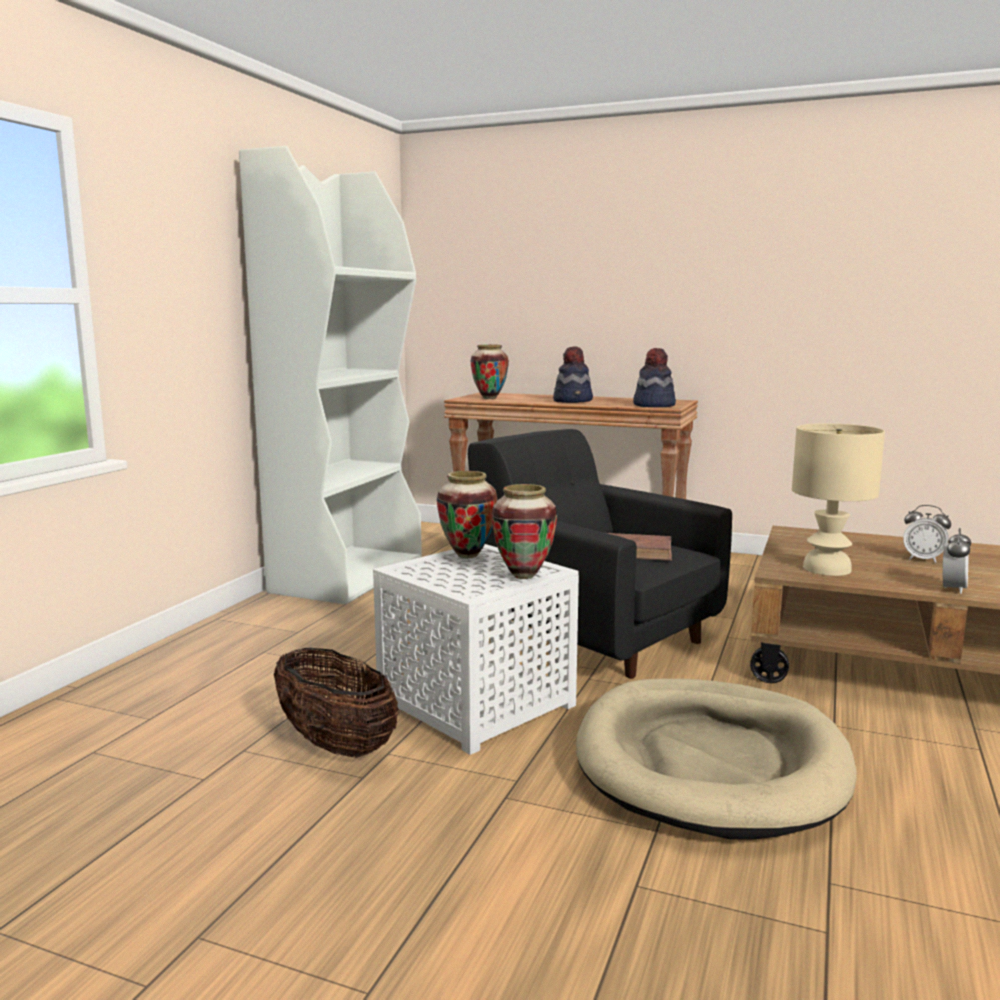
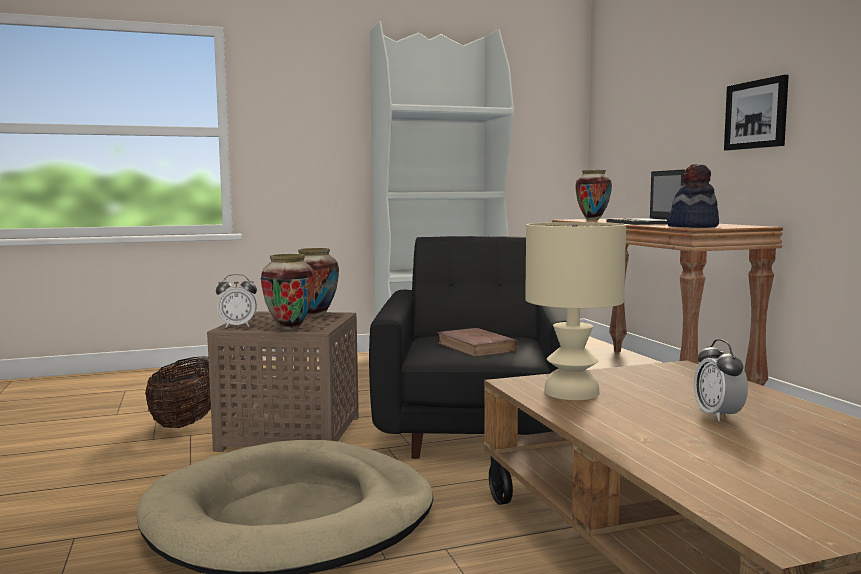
camera: 50 degrees right, 5 degrees down
white side table [373,544,579,755] -> brown side table [207,311,359,452]
hat [553,346,593,403] -> laptop [606,169,685,225]
alarm clock [943,528,971,594] -> alarm clock moved to [216,274,257,328]
none -> picture [724,75,789,151]

